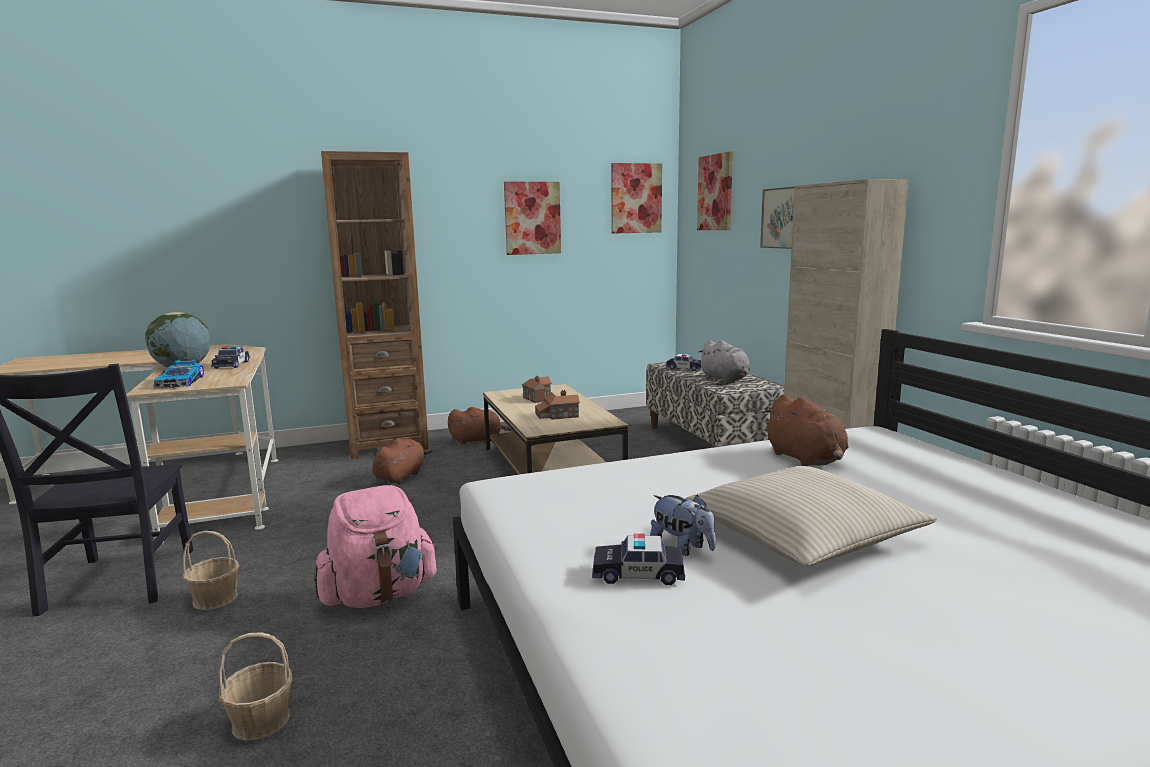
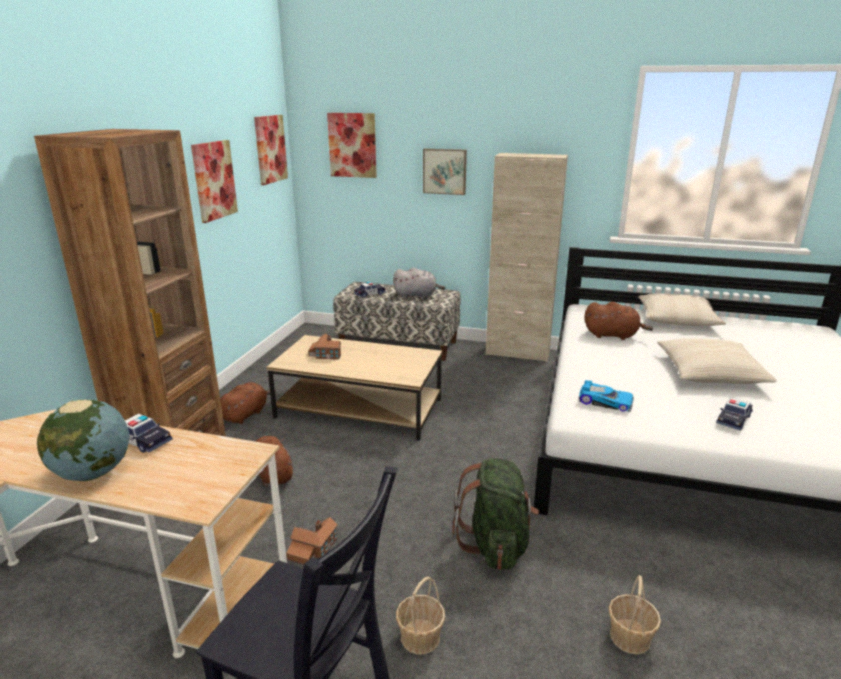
camera: 55 degrees left, 10 degrees up
toy car [153,359,204,388] -> toy car moved to [579,380,634,412]
pink backpack [314,485,438,608] -> green backpack [453,458,539,570]
toy house [535,390,580,420] -> toy house moved to [286,517,338,565]
plush toy [650,495,716,556] -> none
none -> beige pillow [638,293,726,326]

